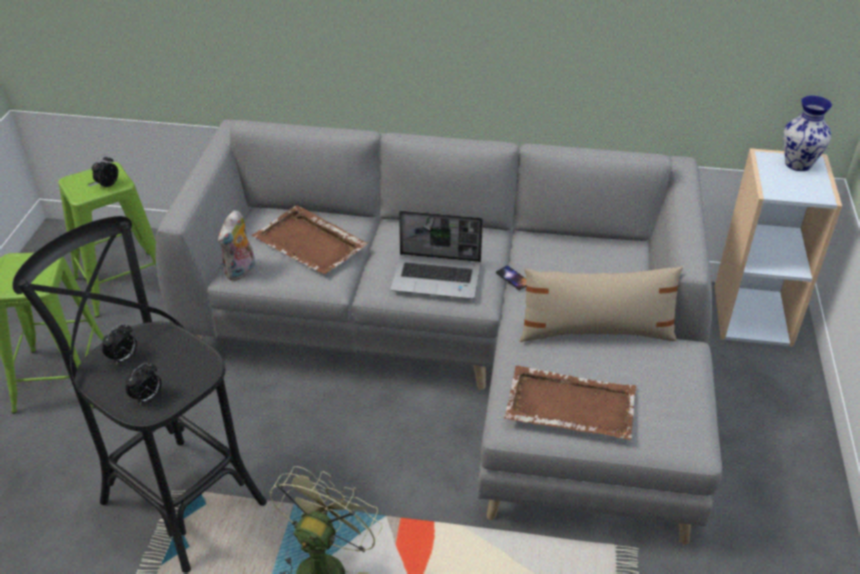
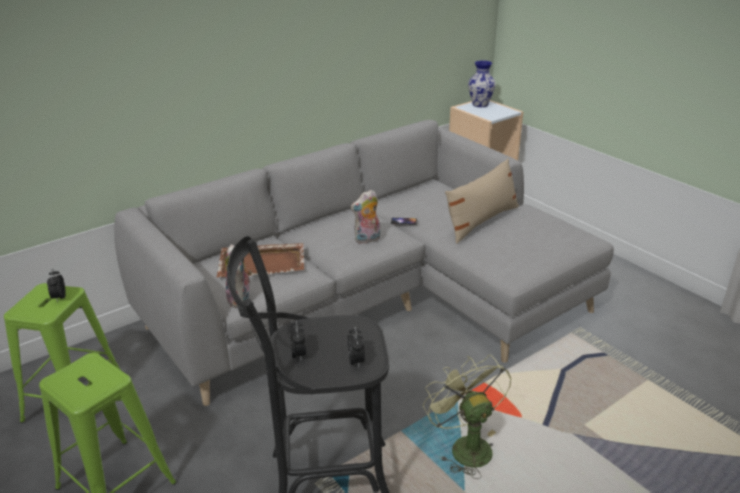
camera: 45 degrees left, 10 degrees down
laptop [390,210,483,299] -> plush toy [351,190,380,244]
brown tray [504,365,636,440] -> none

